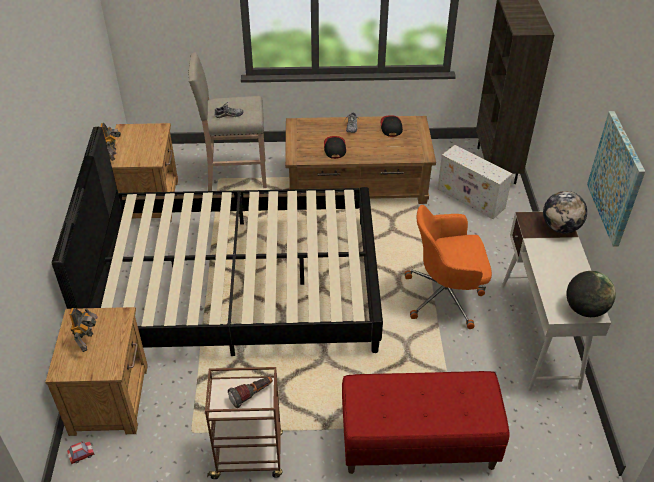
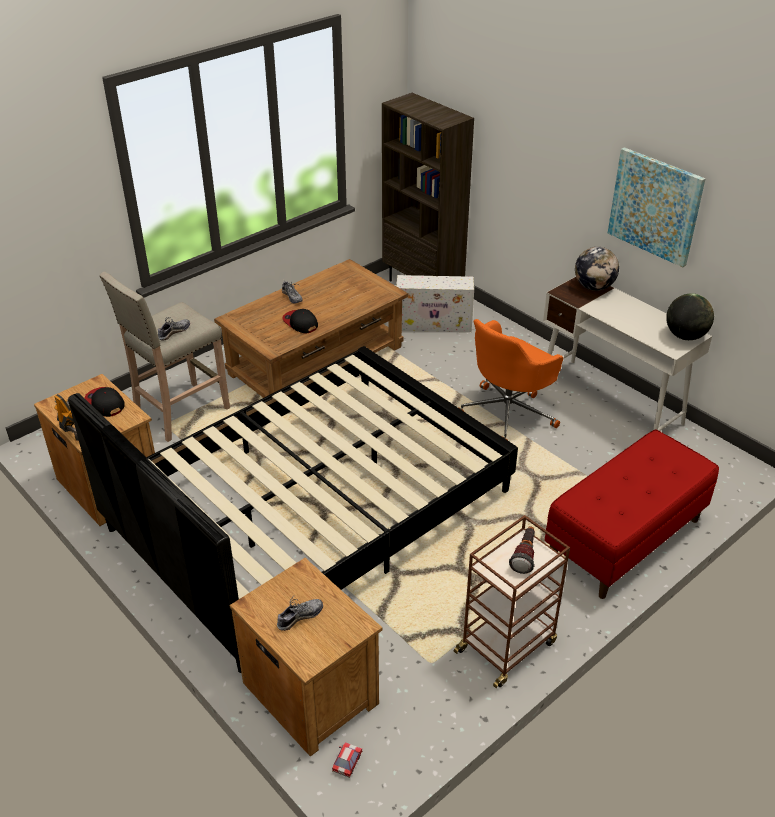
camera: 40 degrees left, 5 degrees down
toy robot [69,308,98,352] -> shoe [277,596,323,631]
cap [381,115,403,137] -> cap moved to [85,387,125,417]

